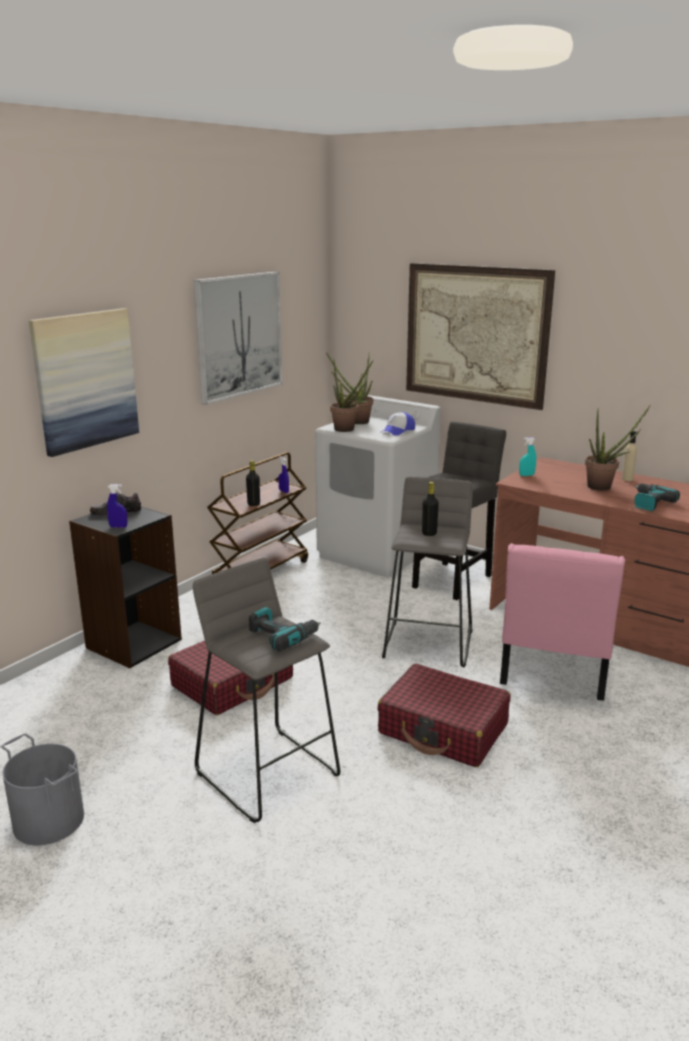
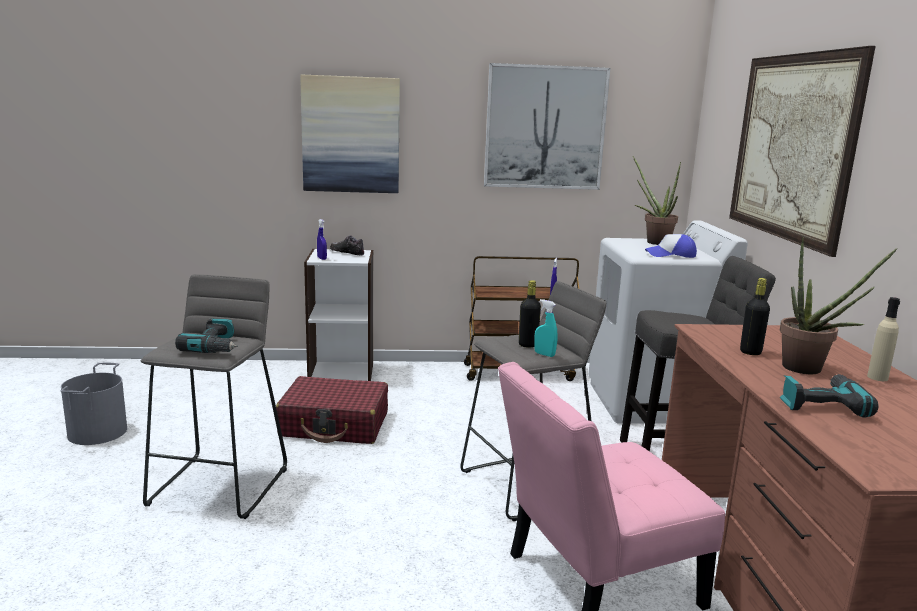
camera: 50 degrees right, 5 degrees down
black bookcase [69,506,182,668] -> white bookcase [304,249,373,381]
black bottle [246,460,260,506] -> black bottle moved to [740,278,770,355]
potted plant [330,360,374,432] -> none
red suitcase [377,664,510,767] -> none
turquoise spray bottle [519,437,536,476] -> turquoise spray bottle moved to [534,299,558,357]

